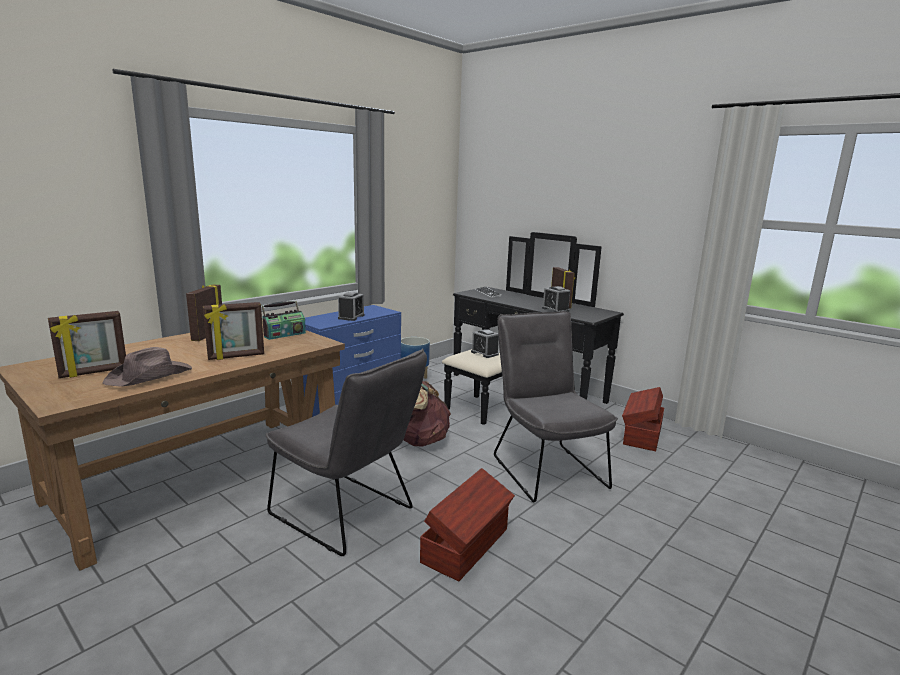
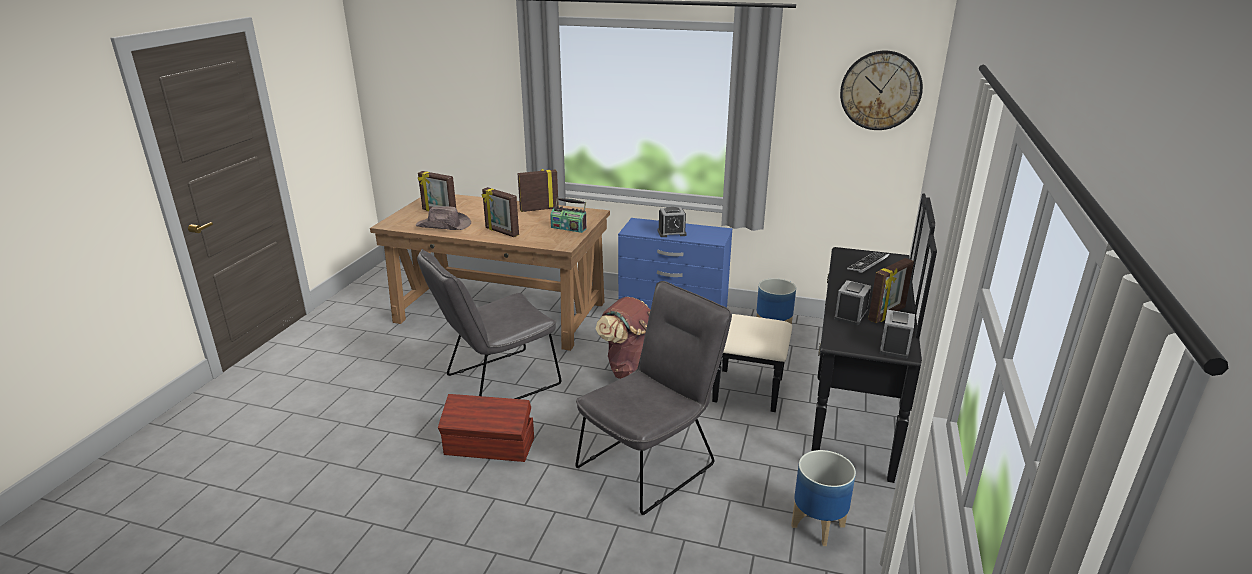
camera: 65 degrees right, 10 degrees up
grey chair [265,348,427,556] -> grey chair turned 45 degrees clockwise [417,249,561,399]
alarm clock [471,329,499,358] -> alarm clock moved to [880,310,915,359]
brown storage box [622,387,664,451] -> planter [791,450,856,546]
none -> wall clock [840,51,923,130]

